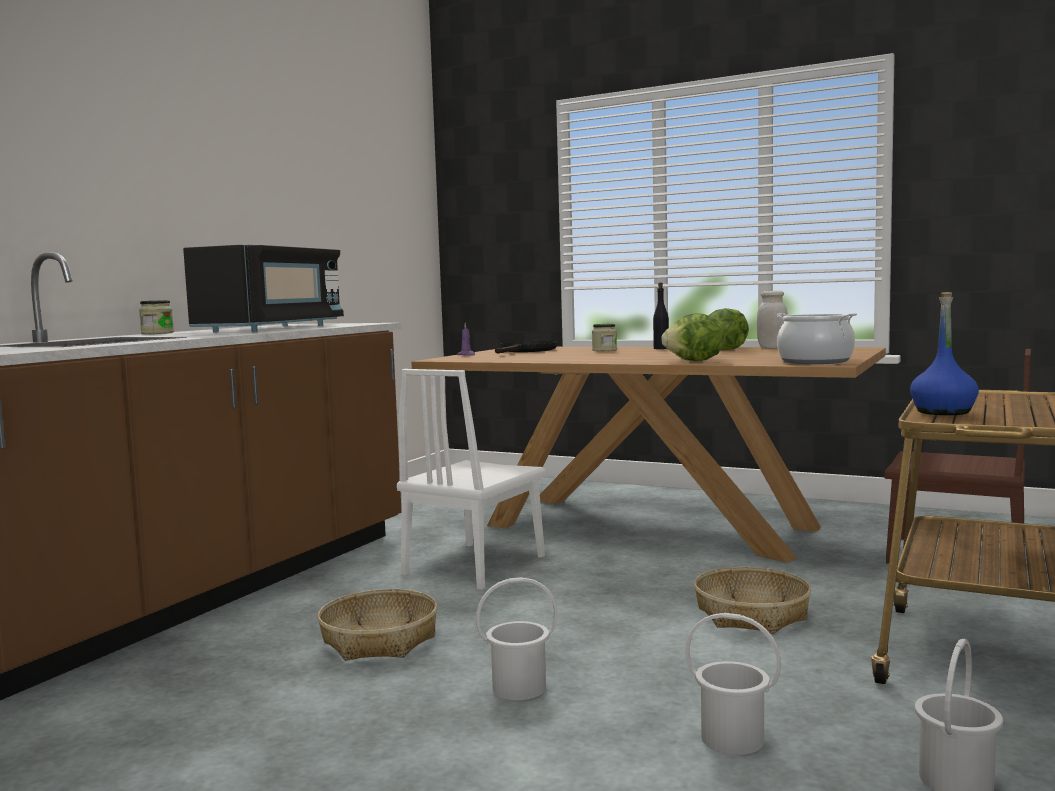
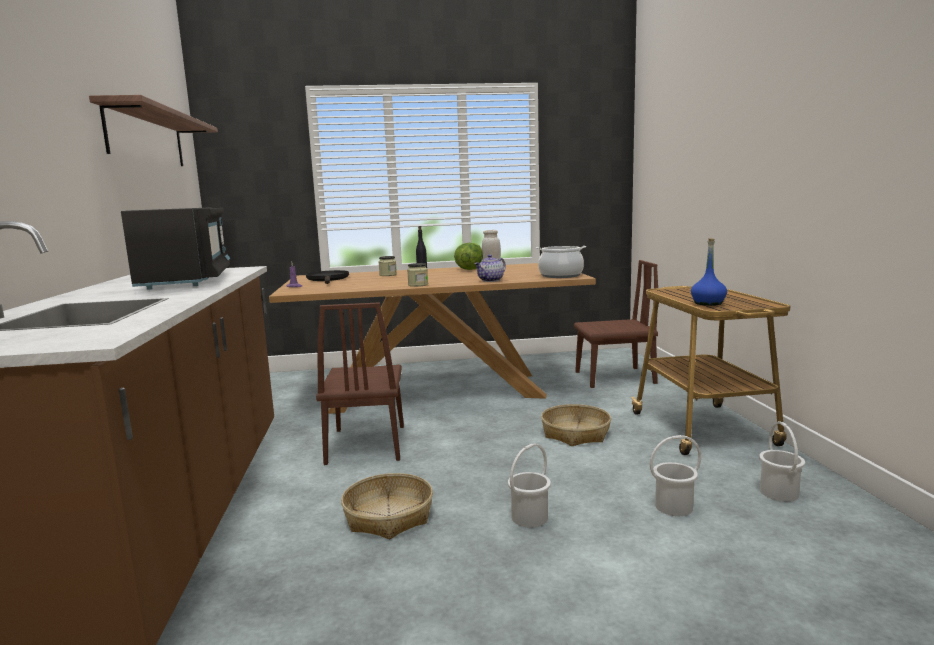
camera: 35 degrees left, 5 degrees up
jar [139,300,174,334] -> jar moved to [407,263,428,287]
white chair [397,369,546,590] -> brown chair [316,302,404,465]
lettuce [661,313,724,361] -> teapot [474,255,506,282]
none -> shelf [89,95,218,166]

